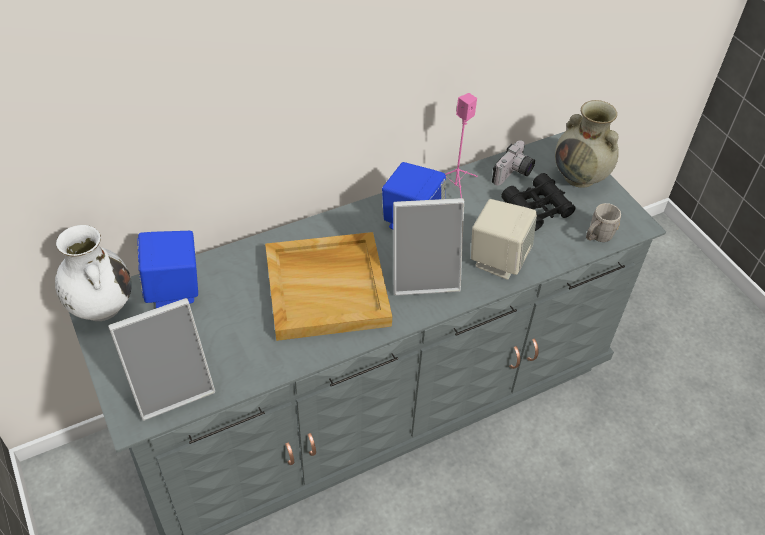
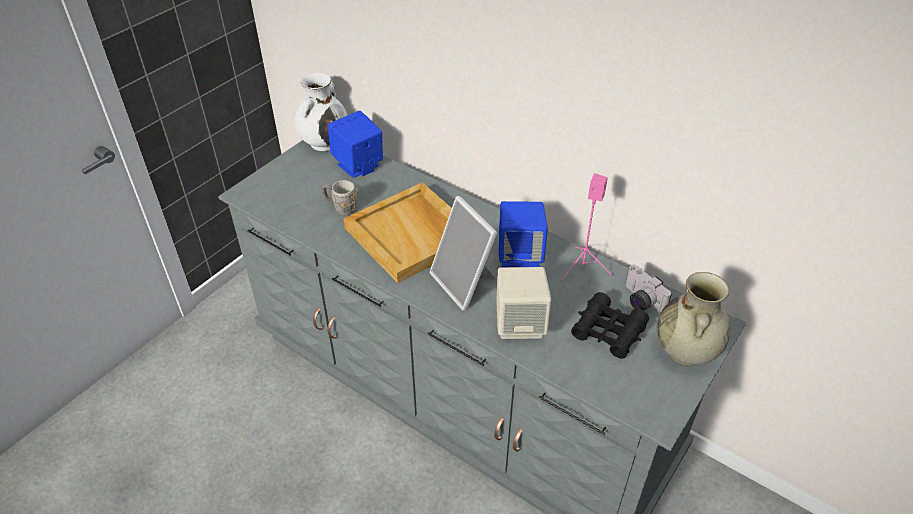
camera: 65 degrees right, 5 degrees down
picture frame [108,298,215,421] -> none
camera [492,141,535,186] -> camera turned 45 degrees clockwise [625,265,672,313]
grey mug [586,203,621,242] -> grey mug moved to [322,180,357,215]

